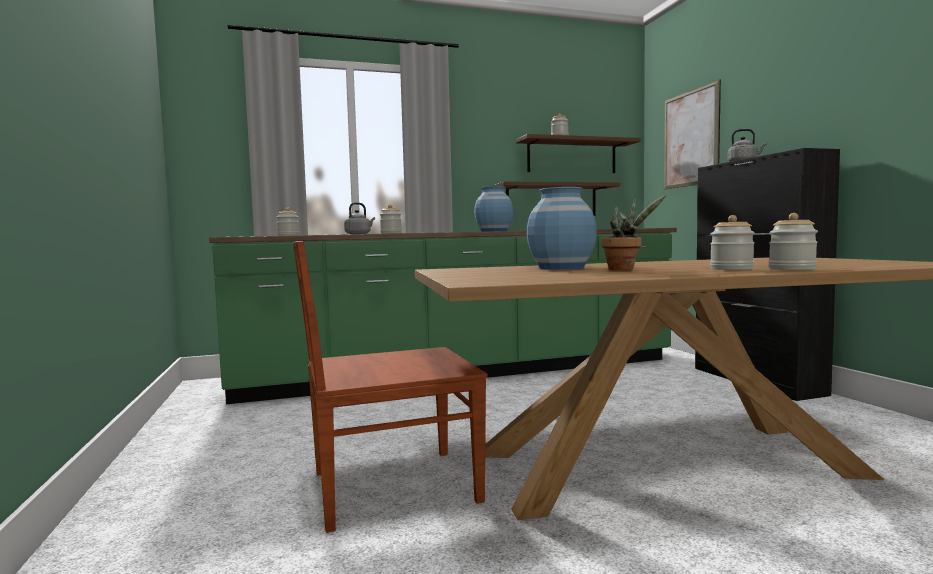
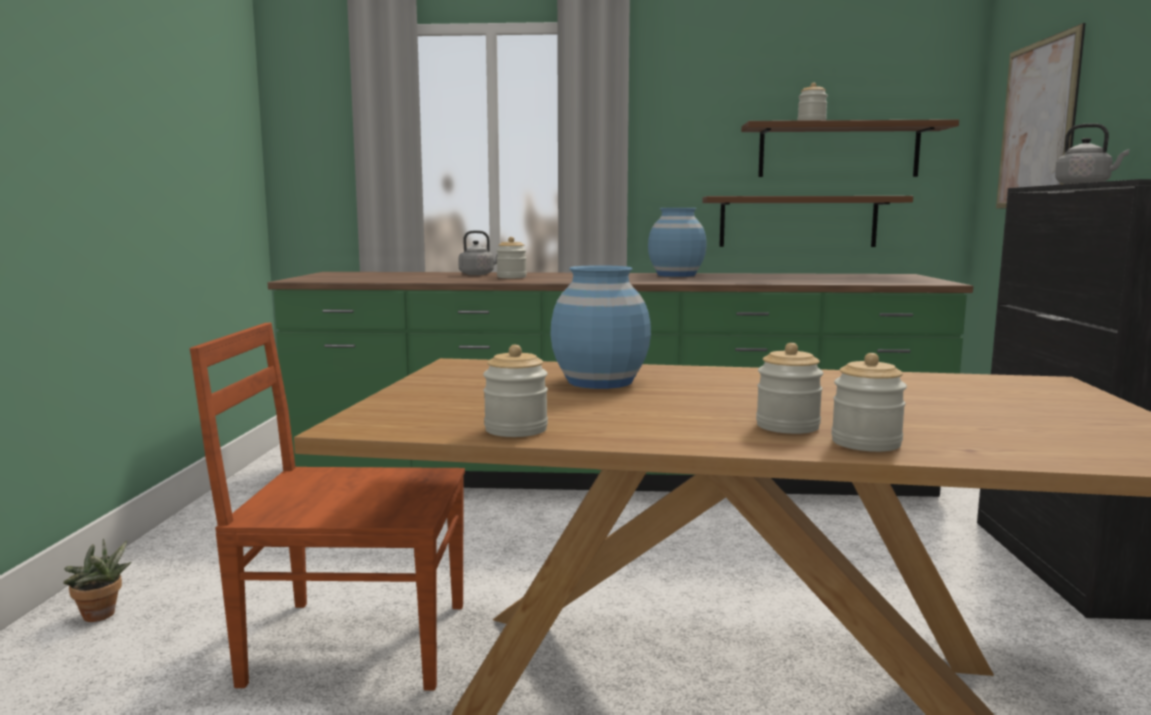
camera: 20 degrees right, 5 degrees up
jar [277,207,299,236] -> jar moved to [483,344,548,437]
potted plant [601,194,667,270] -> potted plant moved to [63,539,131,622]

